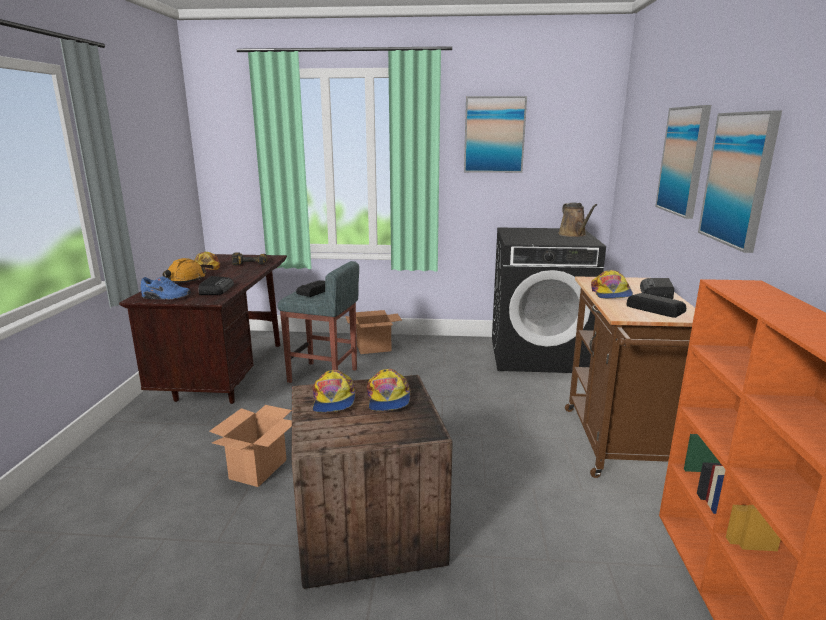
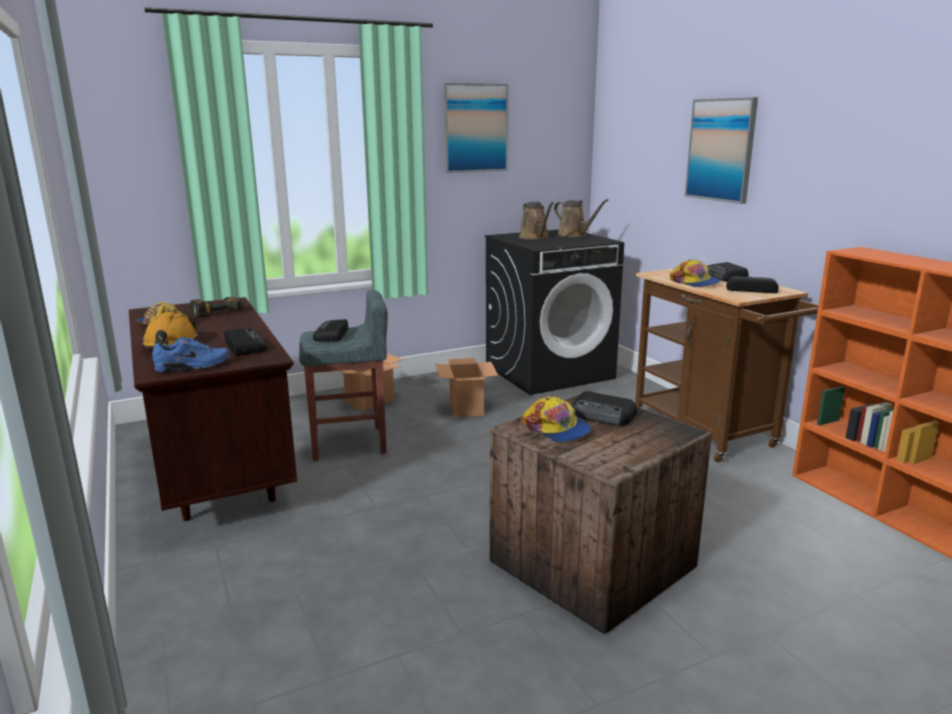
camera: 30 degrees left, 0 degrees up
cardboard box [209,405,292,487] -> cardboard box moved to [435,358,498,417]
cap [367,369,411,411] -> radio [571,391,637,426]
picture [698,110,782,253] -> none
none -> brown watering can [519,202,554,239]

